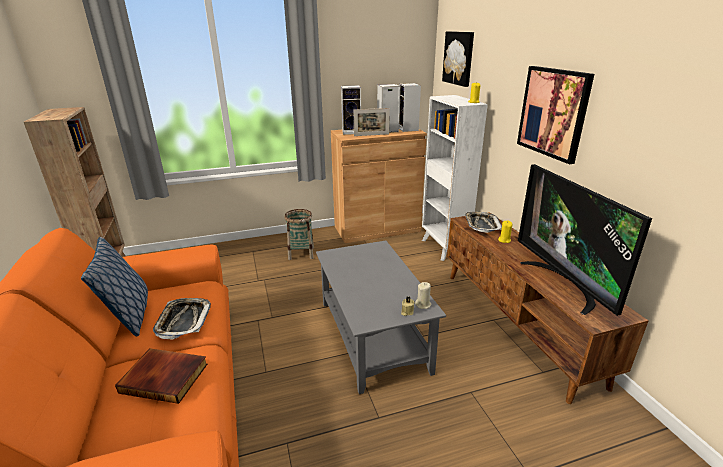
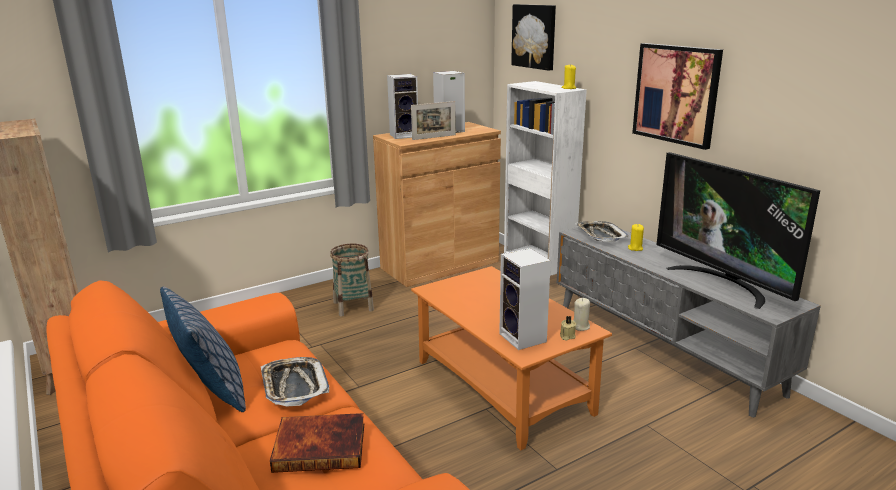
camera: 15 degrees left, 5 degrees down
grey coffee table [316,241,446,394] -> orange coffee table [411,266,612,450]
speaker [399,83,421,132] -> speaker moved to [499,248,551,350]
brown tv stand [447,212,649,404] -> grey tv stand [557,227,821,417]

